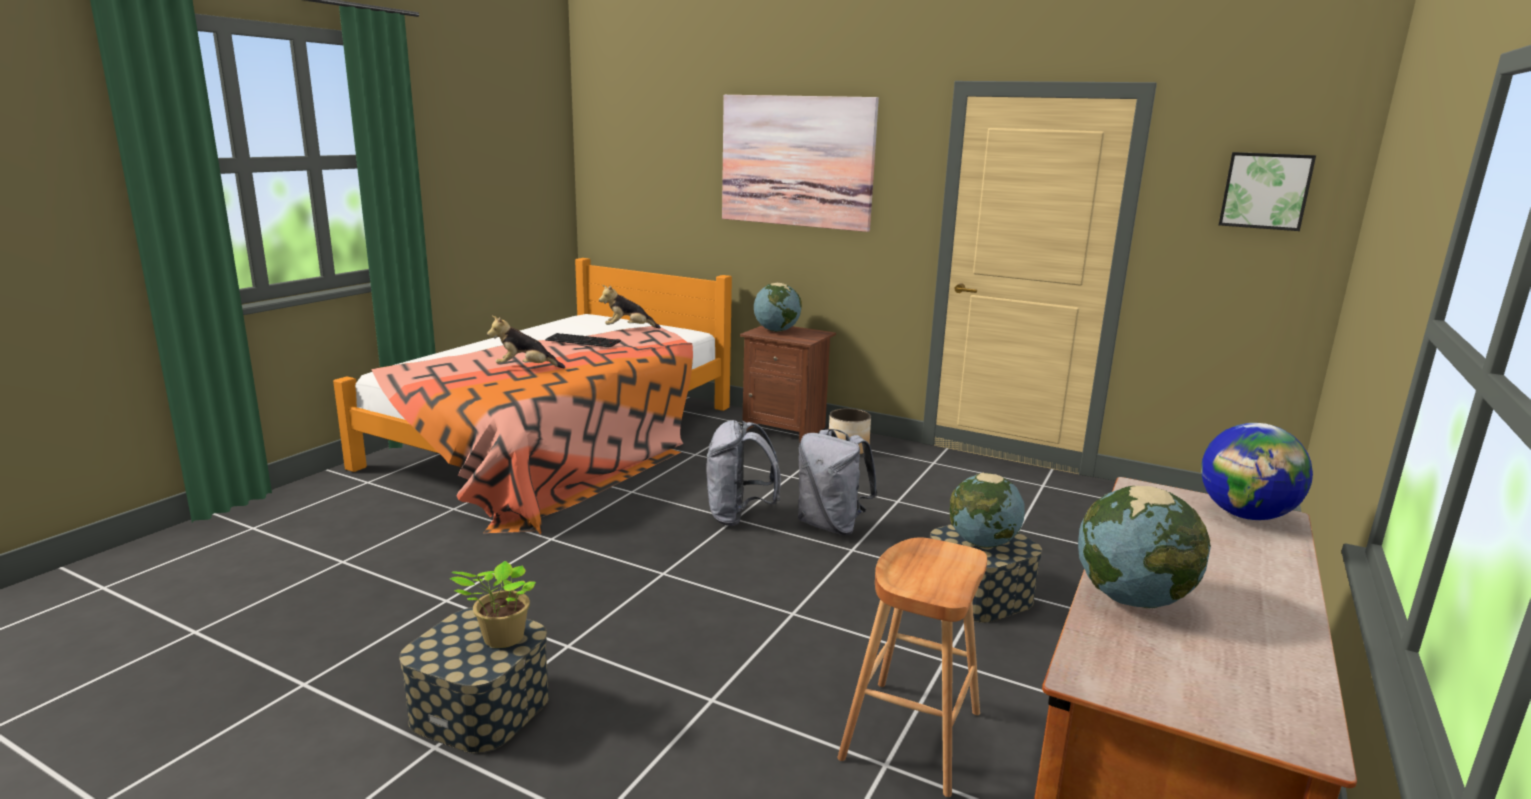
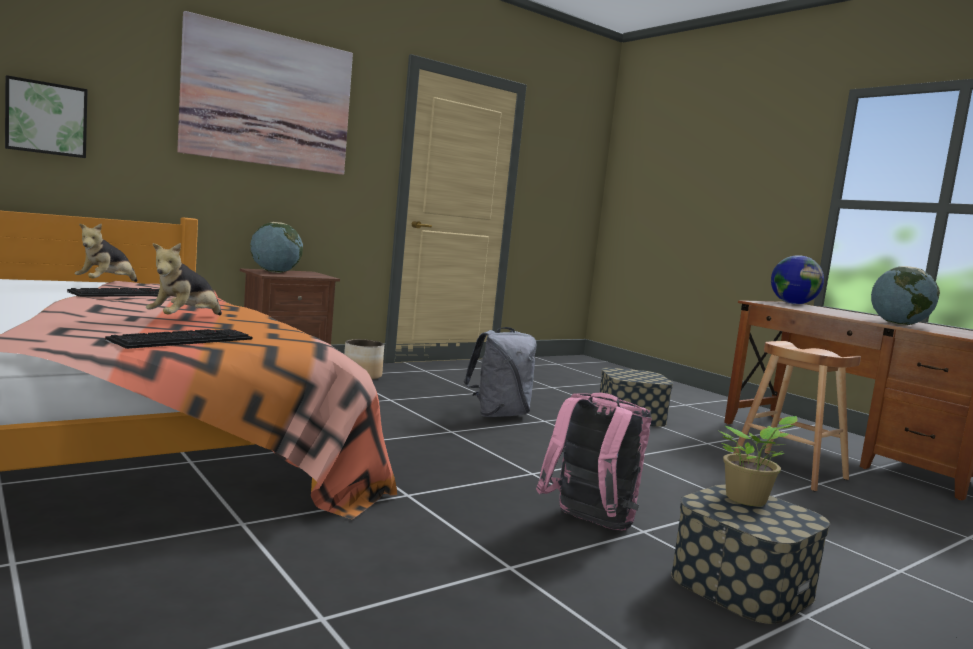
camera: 65 degrees left, 10 degrees down
grey backpack [706,420,781,526] -> none
globe [950,473,1025,548] -> none
picture [1219,152,1316,231] -> picture moved to [5,75,88,158]
none -> keyboard [105,329,252,349]
none -> pink backpack [536,392,652,531]

